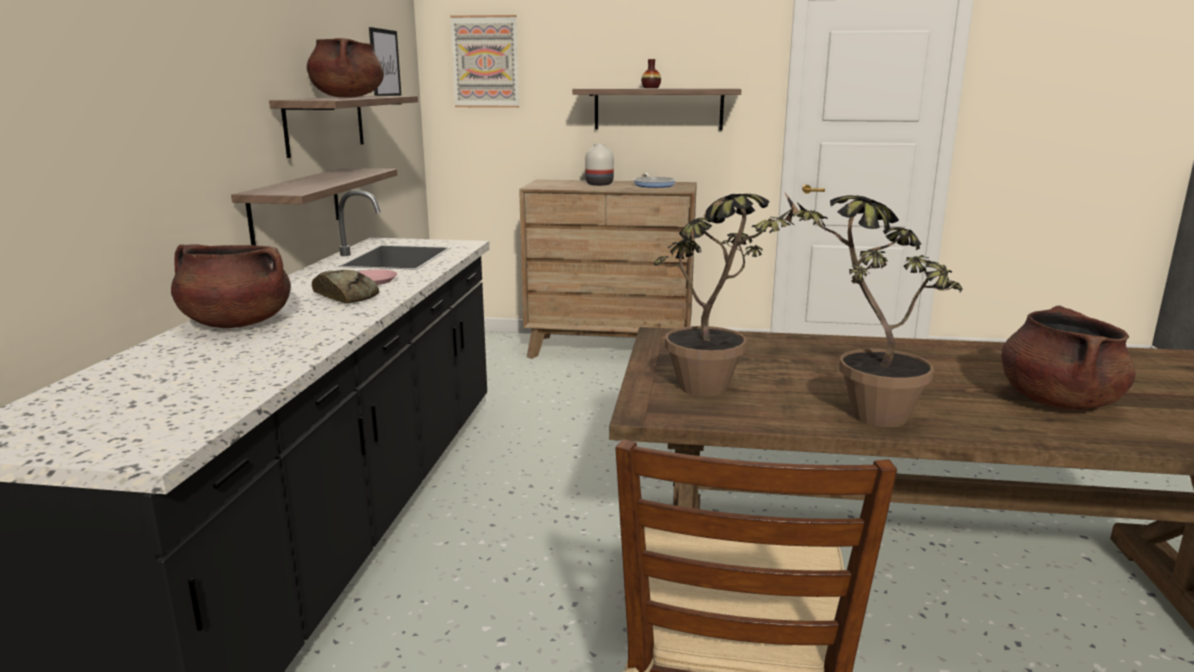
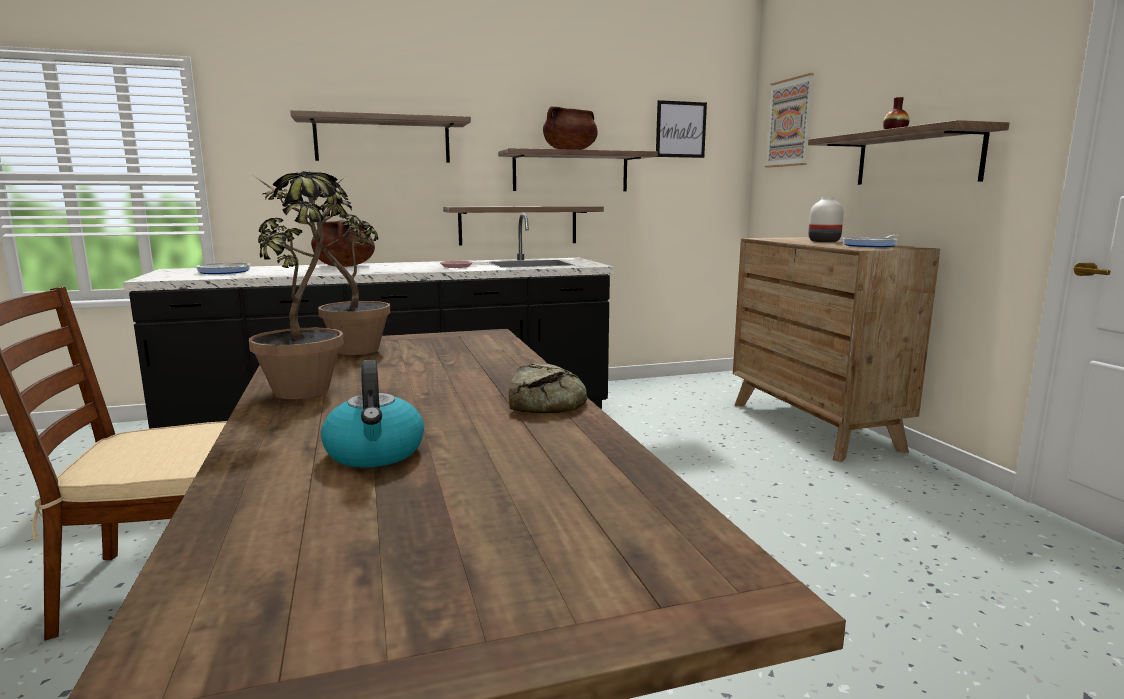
camera: 65 degrees right, 5 degrees down
bread [312,270,379,303] -> bread moved to [509,364,587,414]
brown cooking pot [1002,306,1135,410] -> kettle [321,360,424,468]
none -> frying pan [196,263,250,274]
none -> shelf [290,110,471,163]

